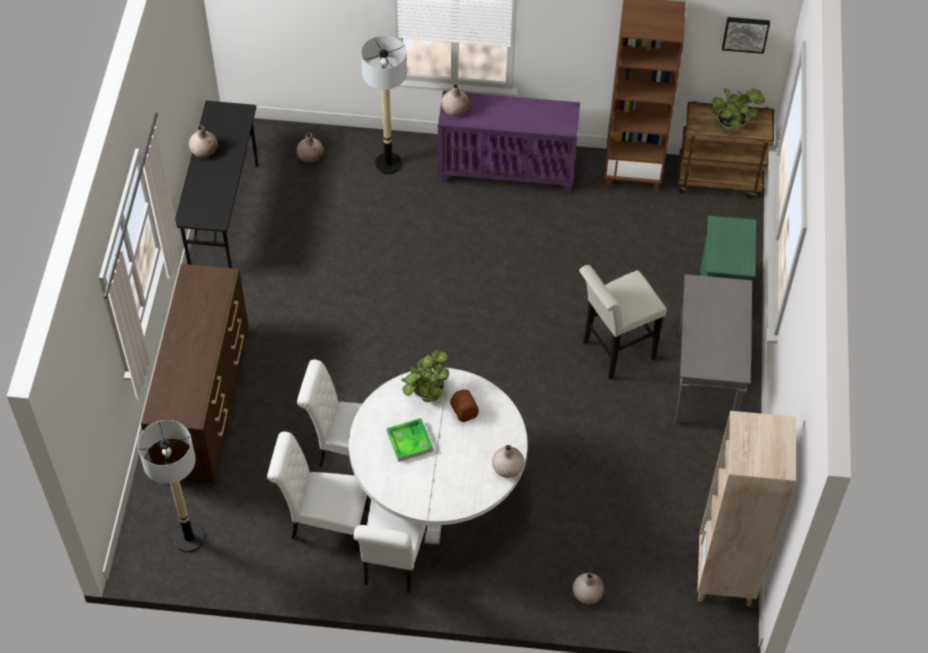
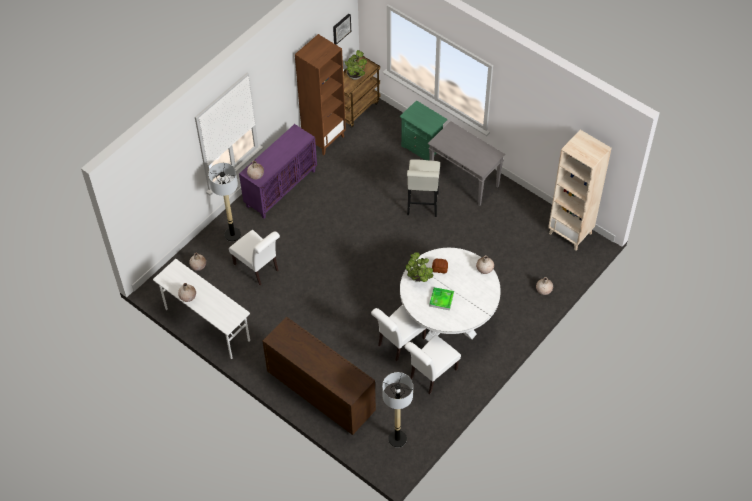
camera: 55 degrees left, 0 degrees up
black desk [175,101,259,268] -> white desk [153,259,250,359]
white chair [353,499,427,593] -> white chair moved to [229,230,280,285]

